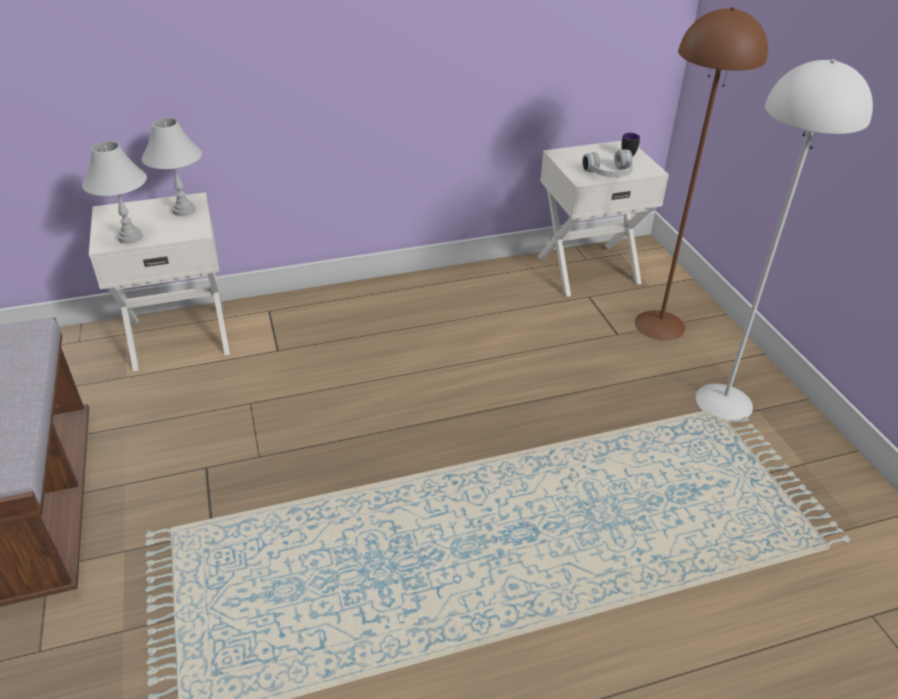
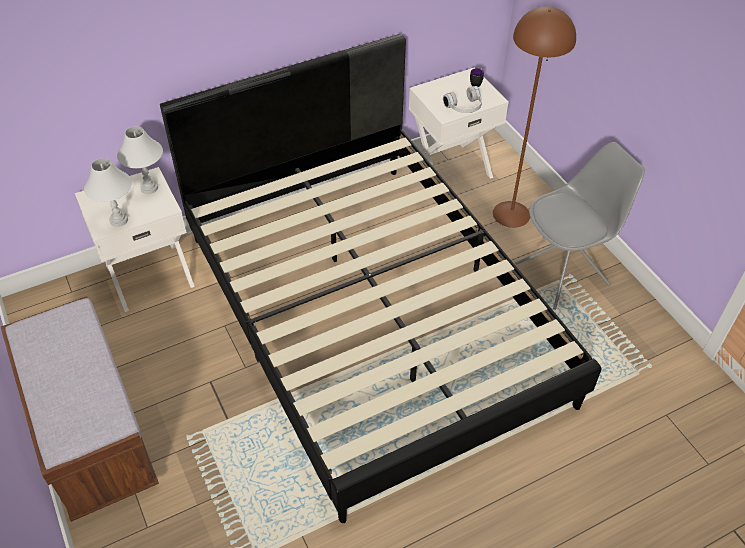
camera: 10 degrees left, 10 degrees up
white floor lamp [696,59,873,421] -> grey chair [515,142,645,310]
none -> black bed [160,34,602,523]

